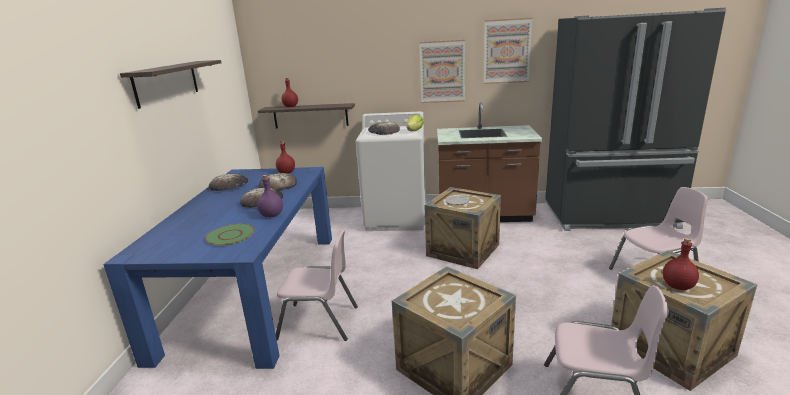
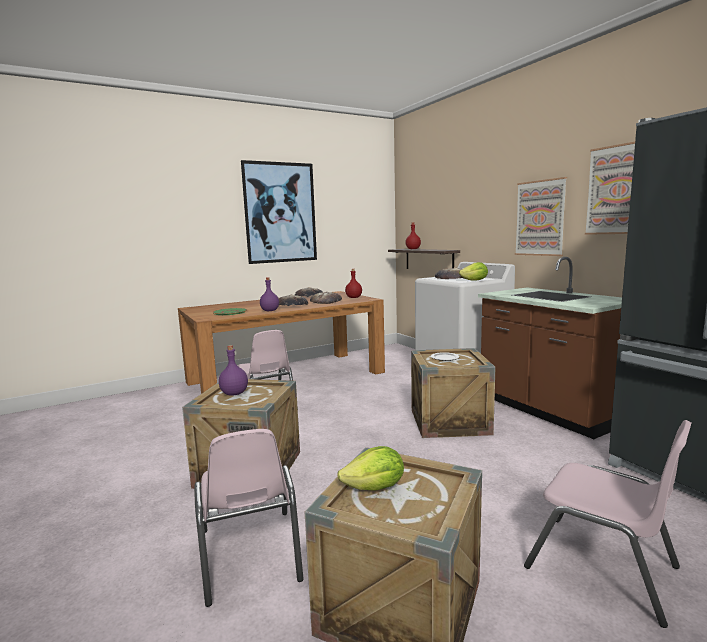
camera: 55 degrees right, 10 degrees down
blue dining table [103,167,332,369] -> brown dining table [178,291,385,394]
shelf [120,60,221,109] -> picture [241,160,317,264]
red bottle [663,238,699,290] -> lettuce [337,446,404,491]
none -> purple bottle [219,345,248,396]

